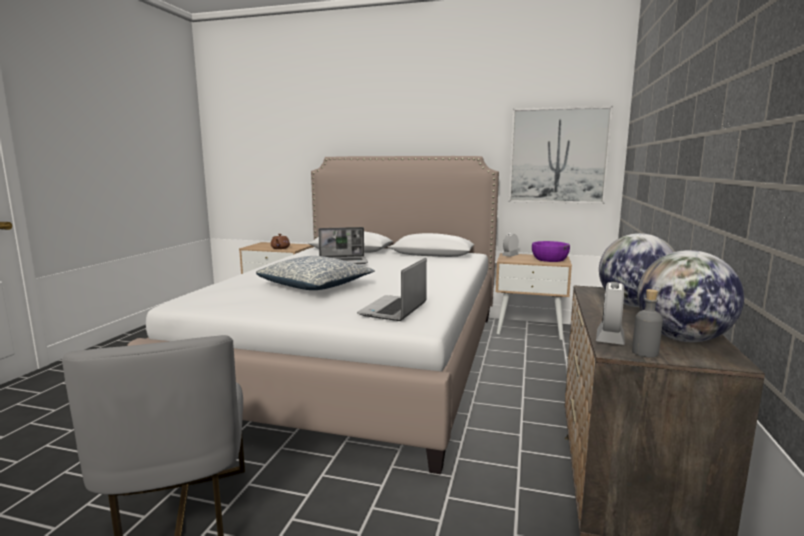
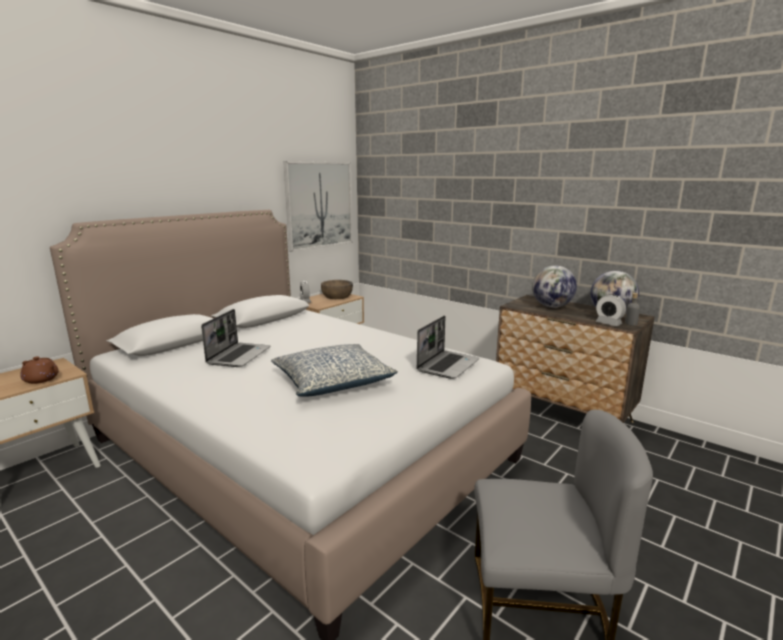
camera: 65 degrees left, 5 degrees up
laptop [357,258,427,321] -> laptop turned 105 degrees counterclockwise [417,315,479,379]
purple bowl [532,241,570,262] -> brown bowl [321,280,353,299]

